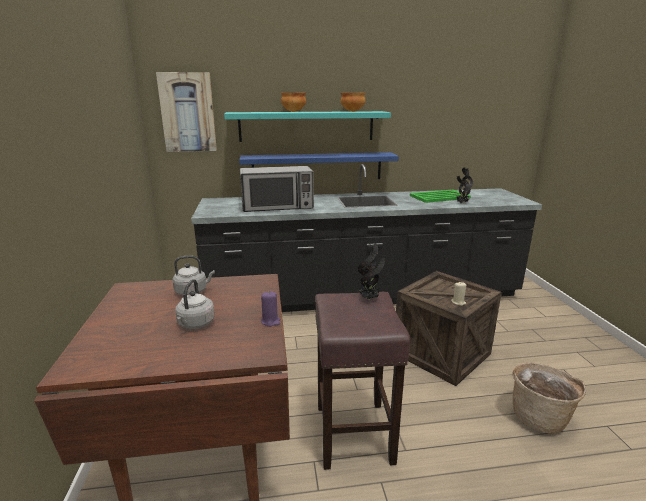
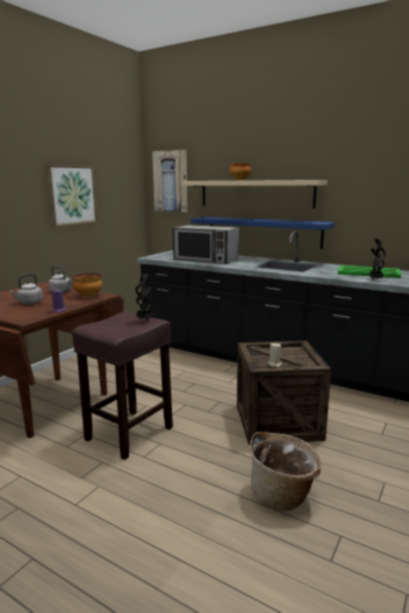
camera: 40 degrees right, 5 degrees down
turquoise shelf [224,111,391,142] -> beige shelf [183,180,327,209]
bowl [340,93,366,112] -> bowl moved to [72,273,103,297]
none -> picture [46,165,98,227]

